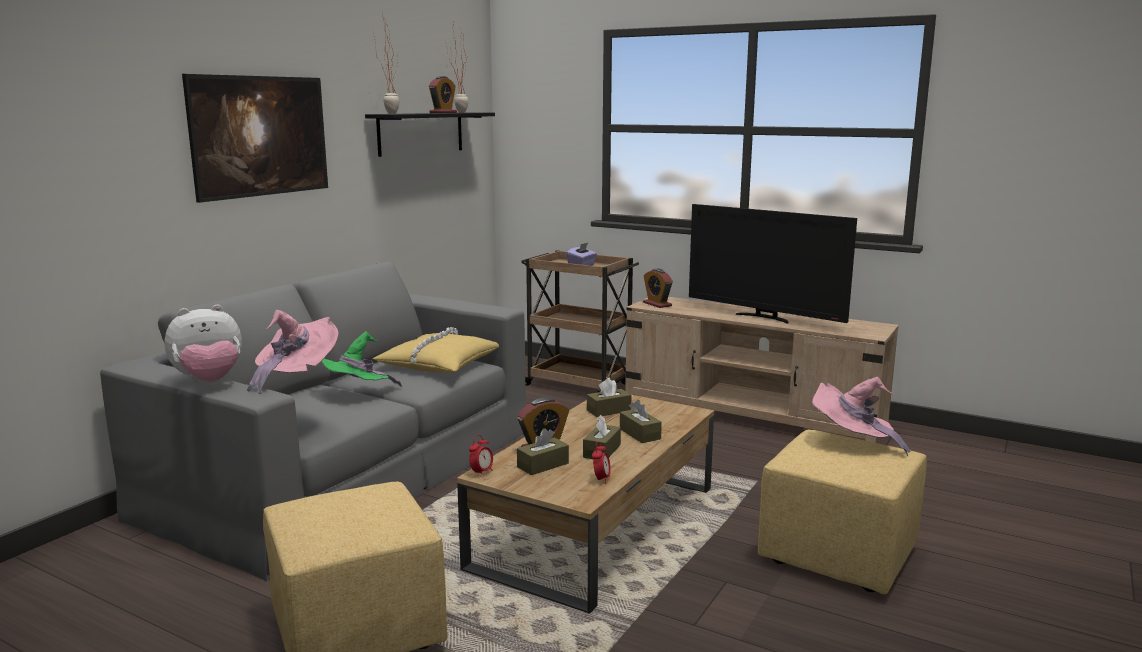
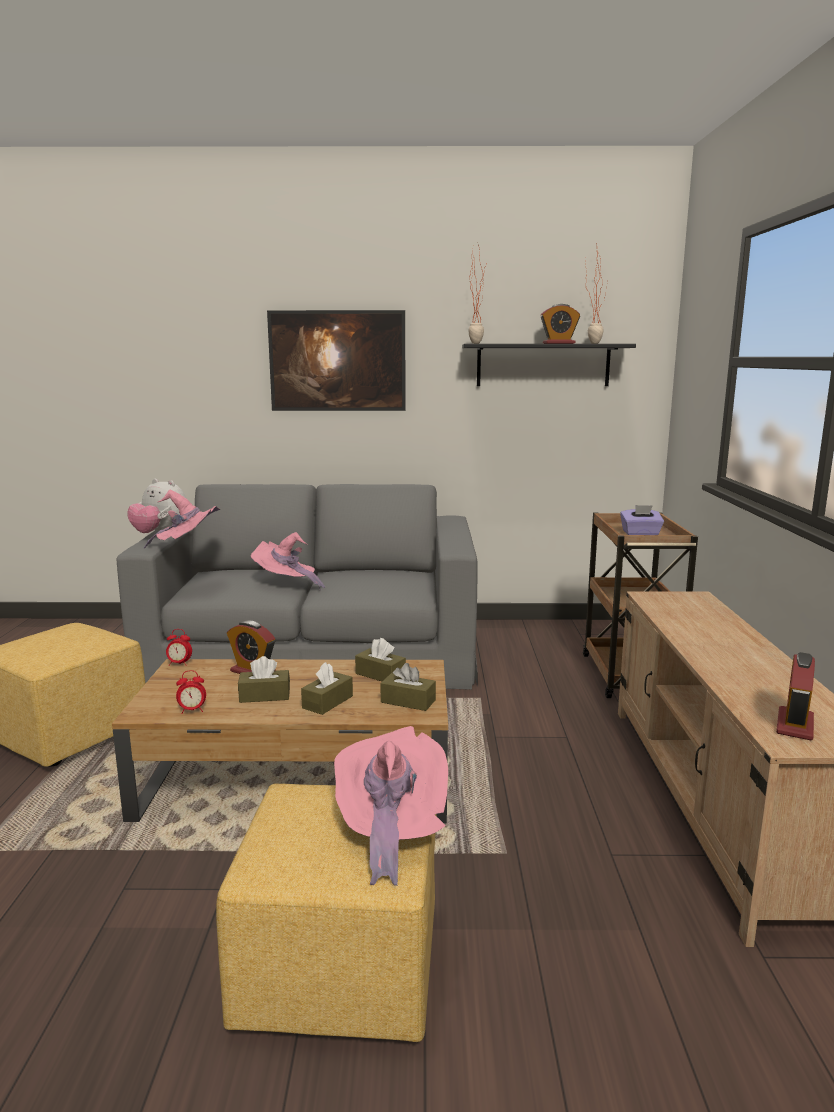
camera: 60 degrees right, 0 degrees up
green hat [321,331,402,387] -> pink hat [251,532,325,590]
yellow pillow [373,327,499,373] -> none
brown tissue box [517,428,569,475] -> brown tissue box moved to [380,663,436,711]
alarm clock [643,269,673,308] -> alarm clock moved to [776,652,815,740]
television [689,204,857,324] -> none

